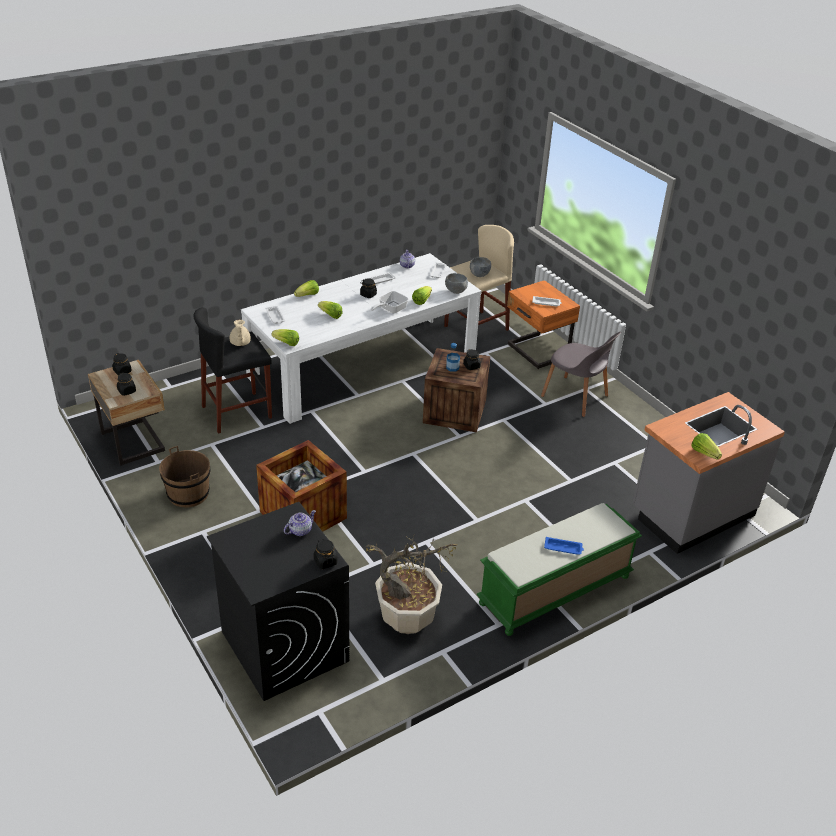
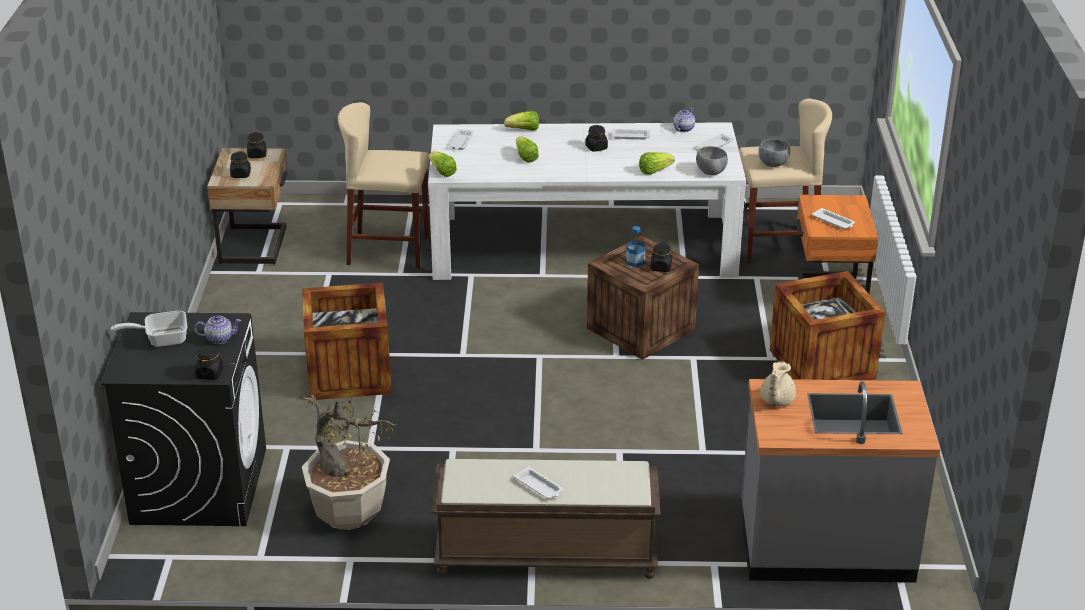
camera: 35 degrees right, 5 degrees down
brown bucket [159,446,210,507] -> none
black stool [194,307,272,434] -> beige stool [338,102,429,268]
beige teapot [230,320,251,346] -> beige teapot moved to [760,361,796,406]
frying pan [371,291,409,313] -> frying pan moved to [111,311,188,347]
green bench [476,503,642,636] -> brown bench [431,459,661,579]
grey chair [541,332,621,417] -> crate [770,271,885,380]
blue tray [544,537,584,555] -> white tray [514,466,564,499]
lettuce [691,433,722,459] -> none

